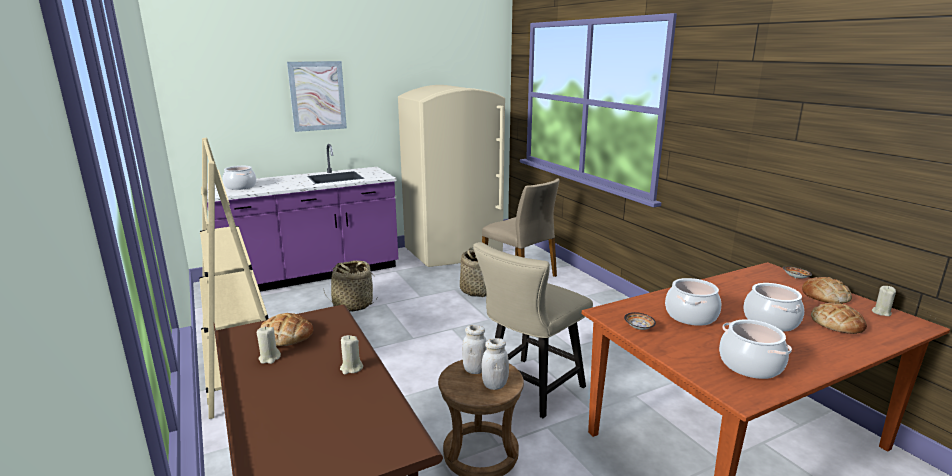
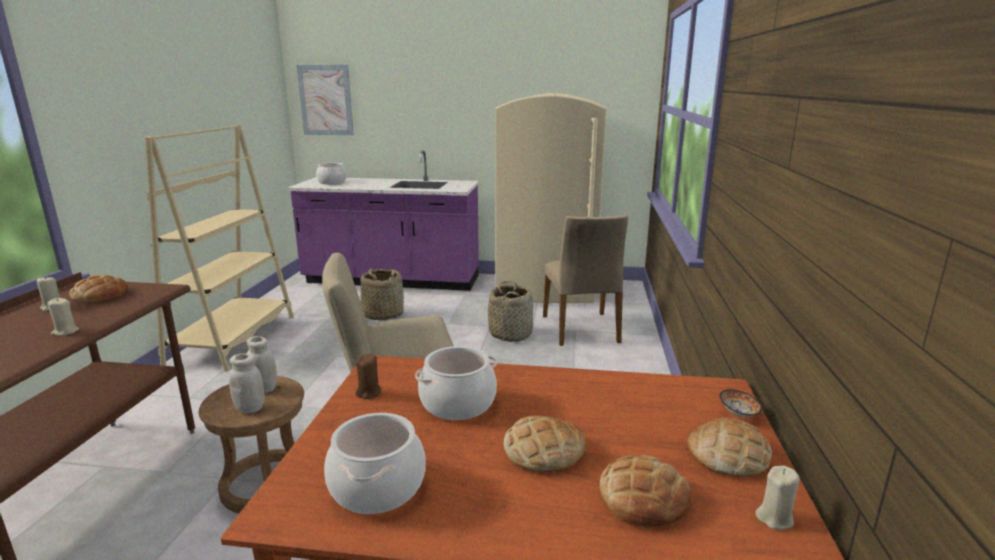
camera: 35 degrees right, 0 degrees up
picture [287,61,347,132] -> picture moved to [297,65,354,135]
bowl [624,312,656,330] -> brown candle [355,354,381,399]
cooking pot [743,283,804,332] -> bread [503,415,586,473]

